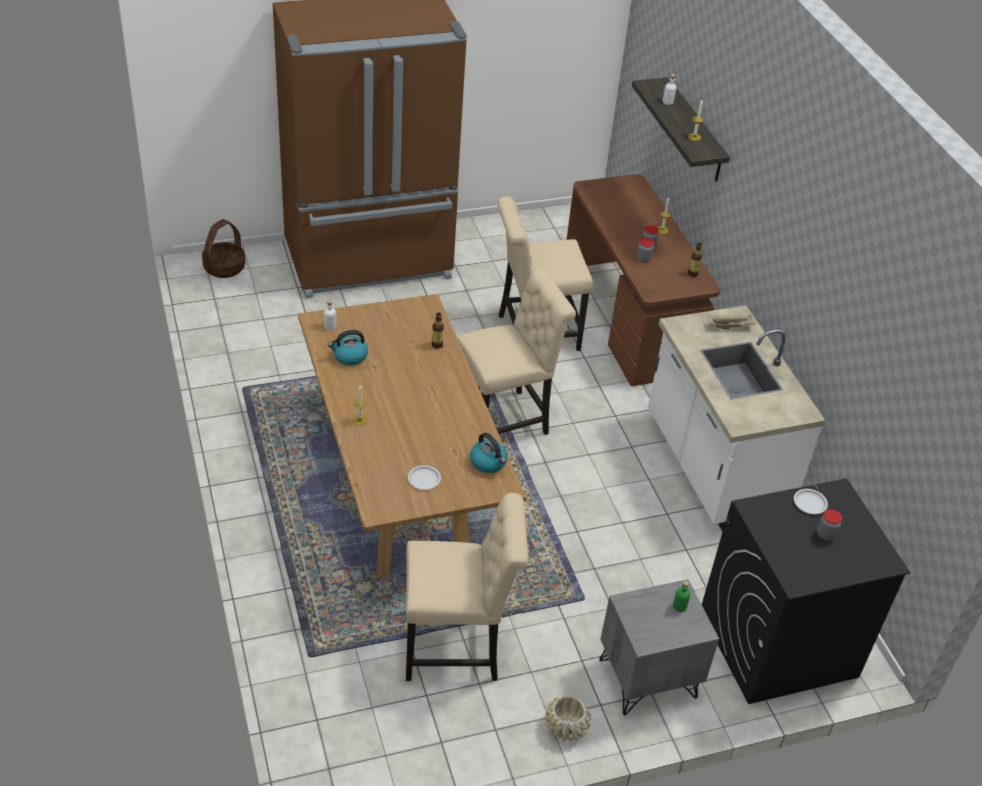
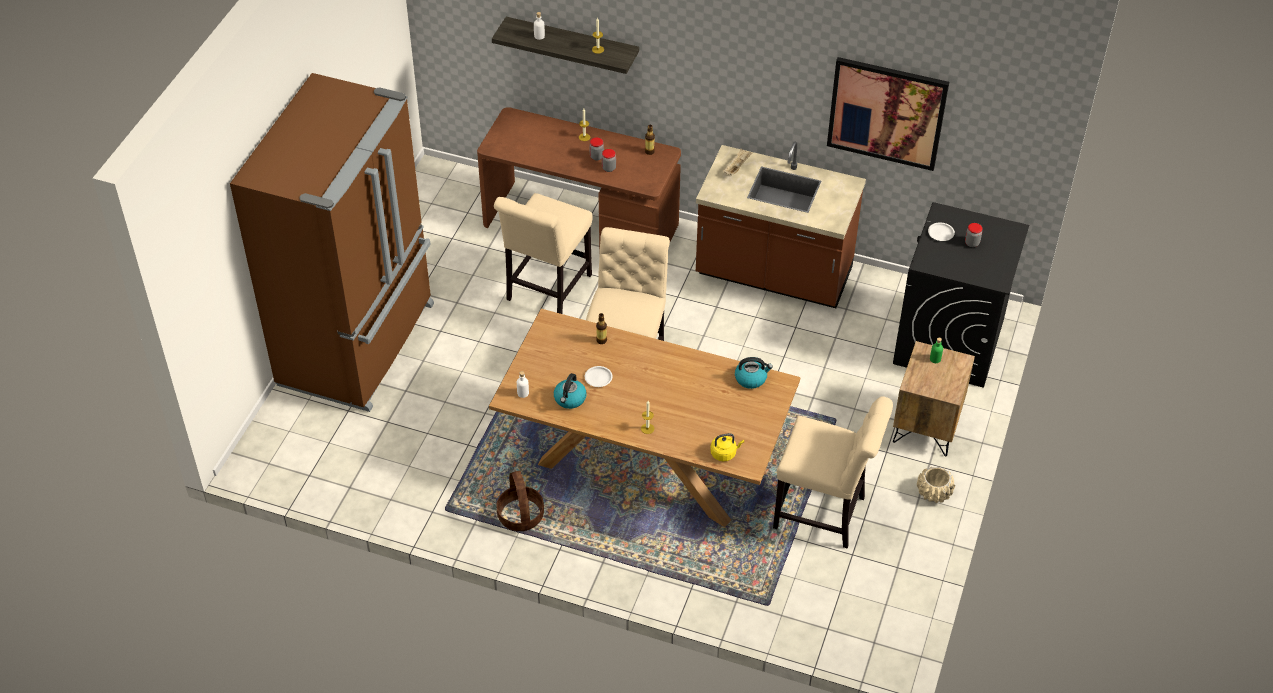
camera: 50 degrees left, 5 degrees up
basket [202,219,245,278] -> basket moved to [496,471,544,531]
beige chair [406,493,528,681] -> beige chair turned 75 degrees clockwise [773,396,893,548]
white plate [408,465,441,490] -> white plate moved to [585,366,613,387]
grey nightstand [599,579,719,715] -> brown nightstand [893,341,975,456]
white counter [648,305,825,532] -> brown counter [696,142,866,308]
none -> yellow kettle [710,433,744,461]
none -> picture [827,57,949,171]

